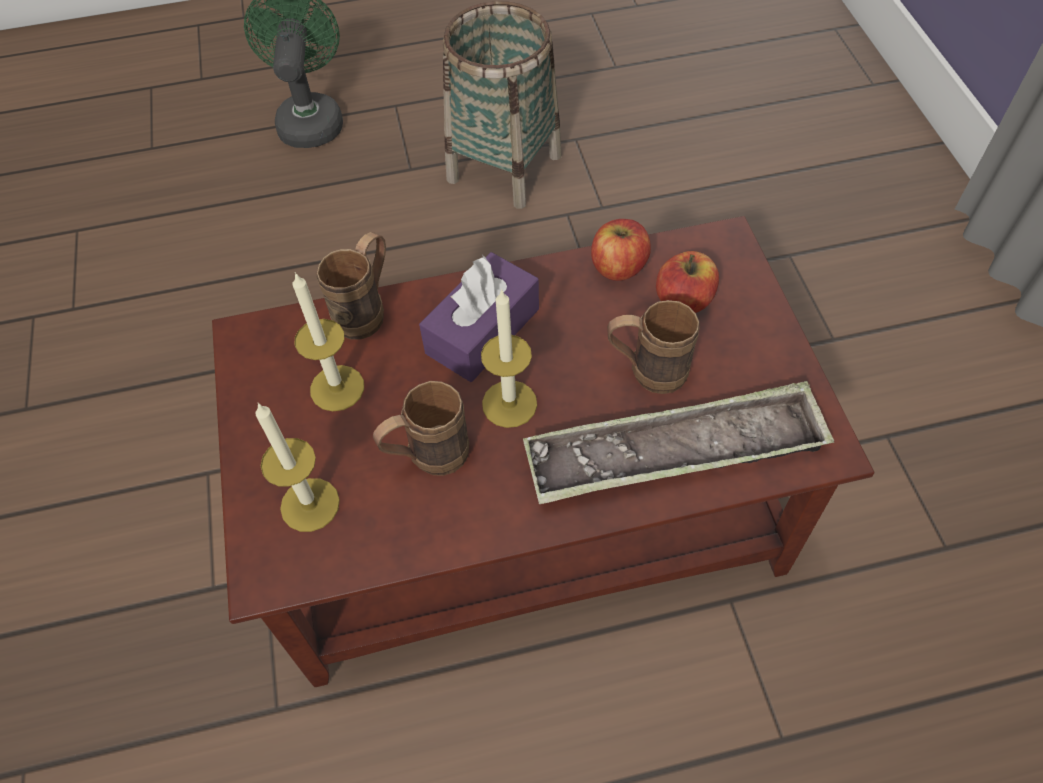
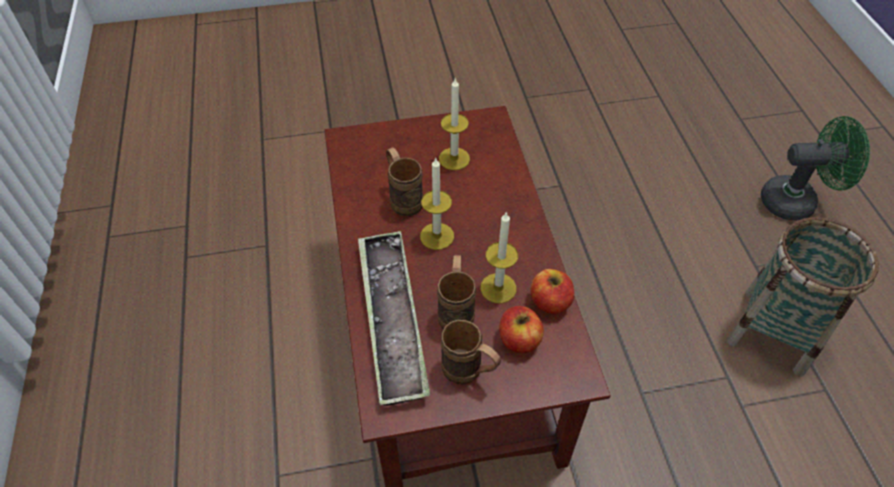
camera: 90 degrees right, 5 degrees down
candle [255,403,340,532] -> candle moved to [481,211,518,304]
brown mug [316,232,386,340] -> brown mug moved to [441,320,501,384]
purple tissue box [419,252,539,382] -> none

